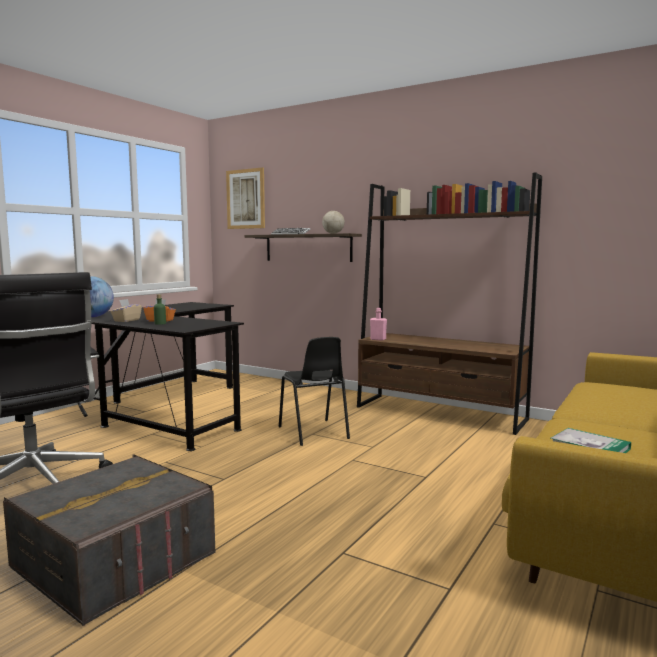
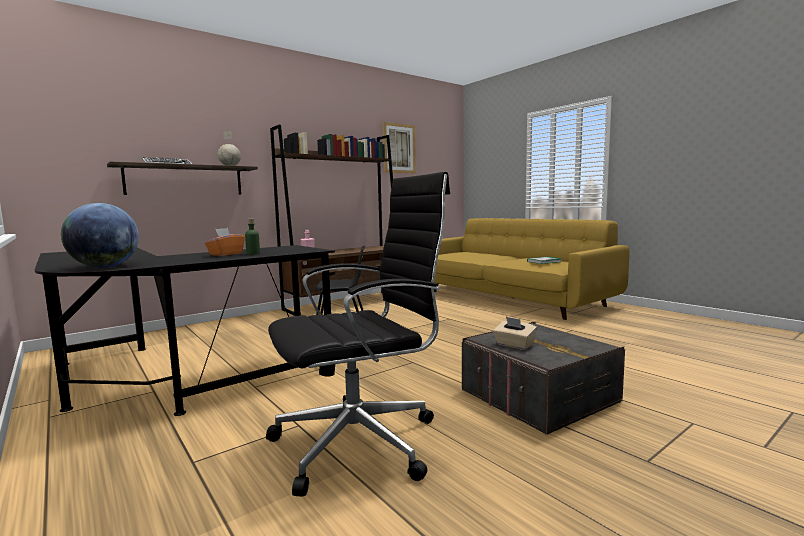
camera: 70 degrees left, 0 degrees up
beige tissue box [111,299,142,322] -> beige tissue box moved to [493,317,537,350]
picture [226,167,265,229] -> picture moved to [383,122,416,173]

